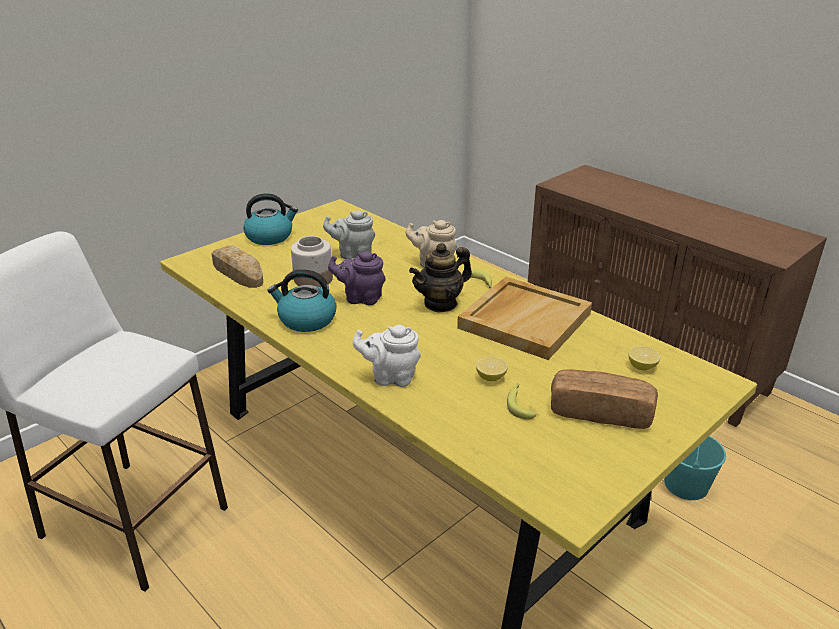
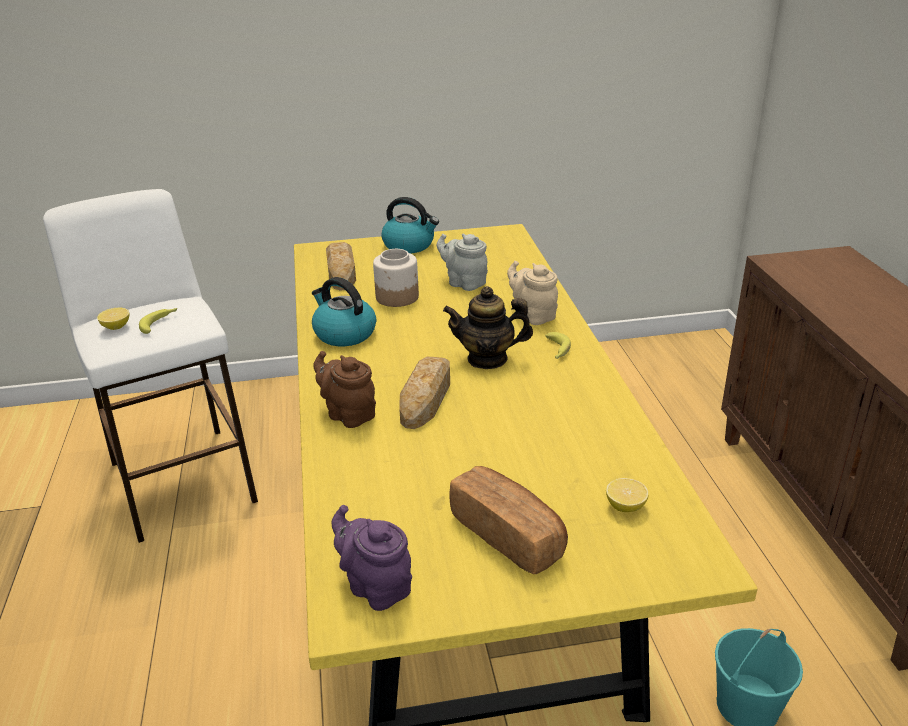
camera: 35 degrees right, 0 degrees up
purple teapot [328,251,386,305] -> purple teapot moved to [331,505,412,611]
white teapot [353,325,421,387] -> brown teapot [313,351,376,428]
beige tray [457,277,592,360] -> none
lemon [476,357,508,381] -> lemon moved to [97,308,130,330]
banana [507,383,537,420] -> banana moved to [139,308,177,334]
none -> bread [399,357,450,429]

